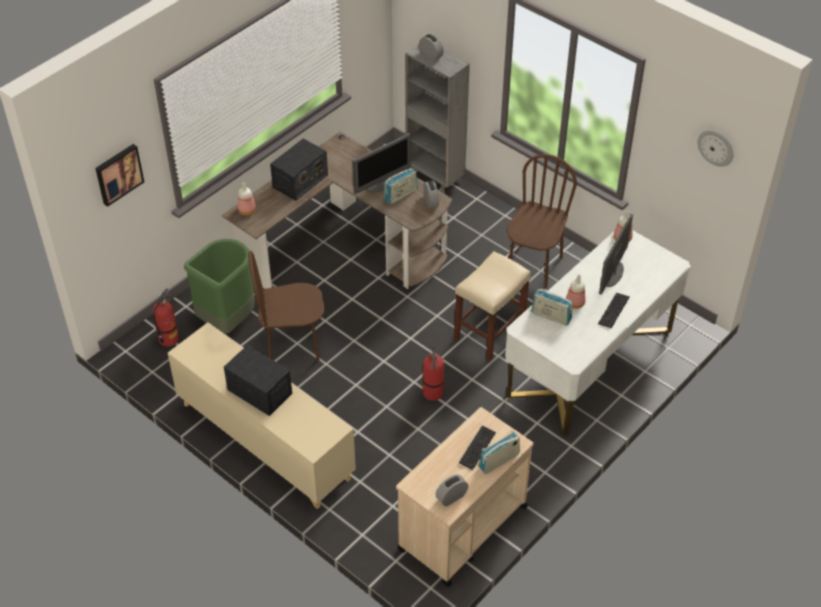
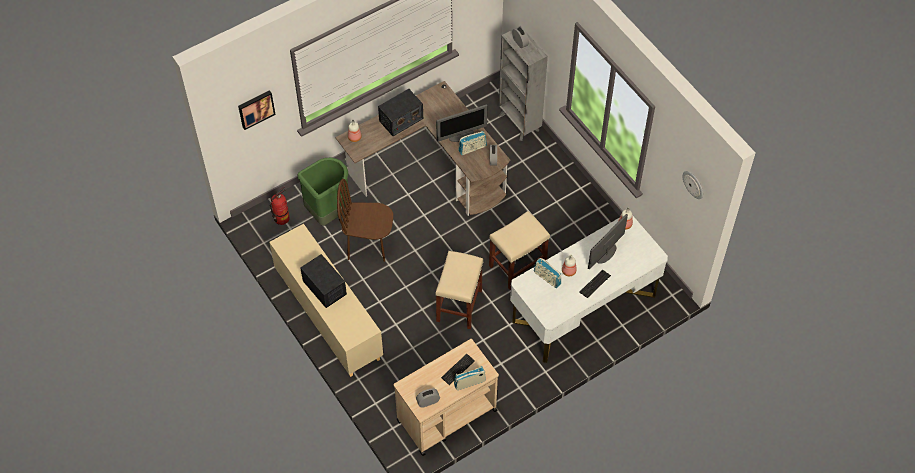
camera: 15 degrees right, 10 degrees up
fire extinguisher [422,345,444,401] -> beige stool [435,251,483,329]
brown chair [507,154,577,288] -> none

